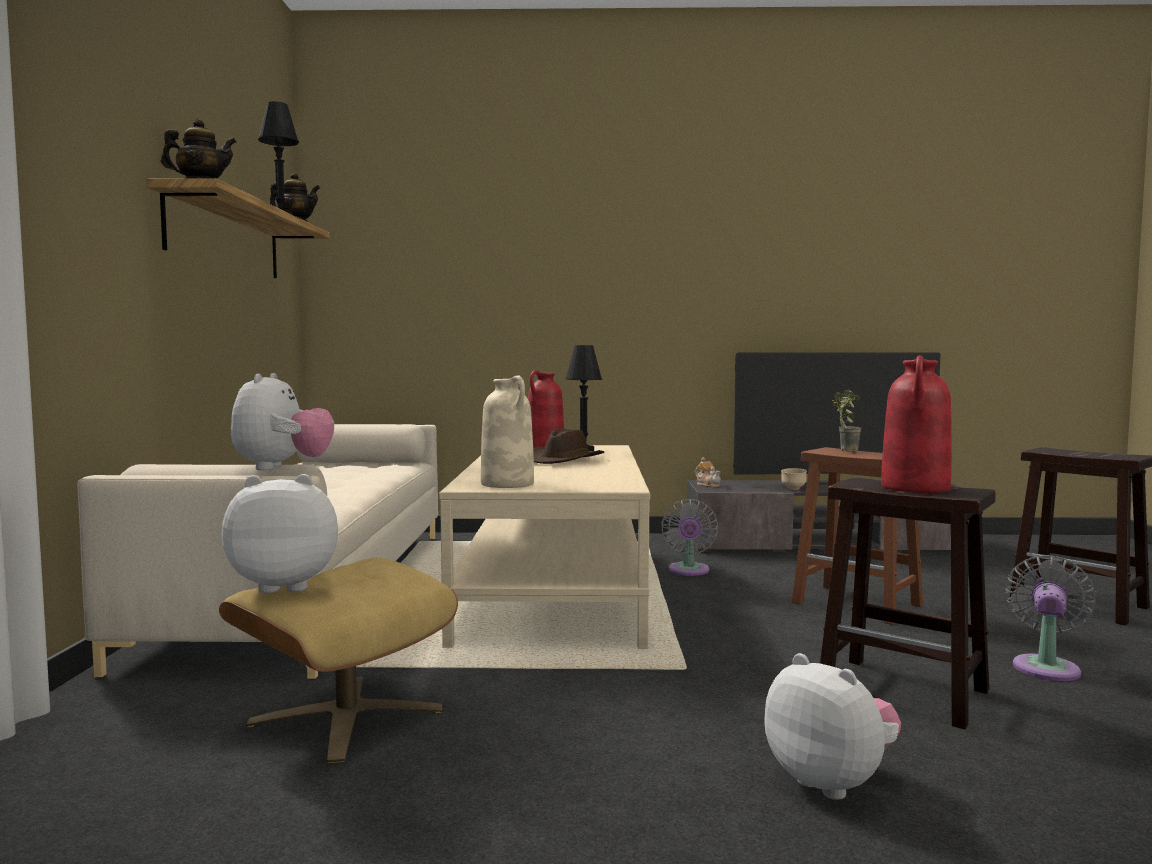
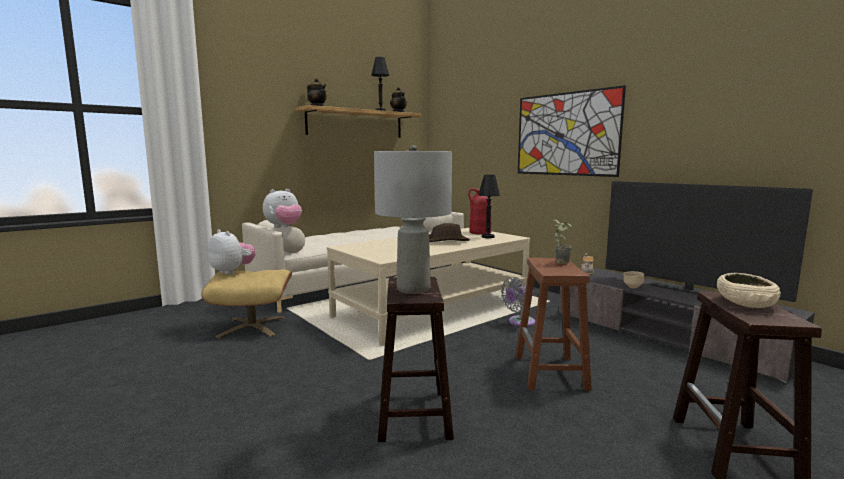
camera: 50 degrees right, 5 degrees up
beige vase [481,375,534,488] -> none
plush toy [764,653,901,800] -> none
red vase [881,355,952,493] -> grey table lamp [374,145,452,294]
grey fan [1005,555,1096,681] -> none
none -> picture [518,85,626,177]
none -> beige bowl [717,273,781,308]

